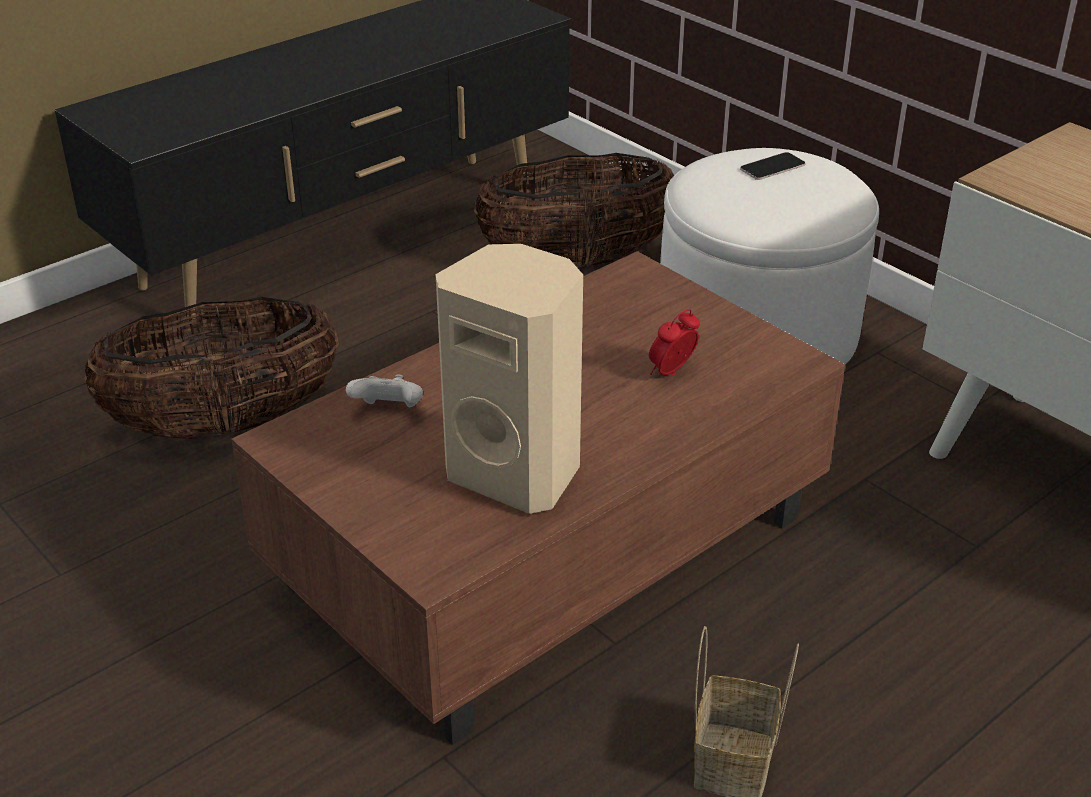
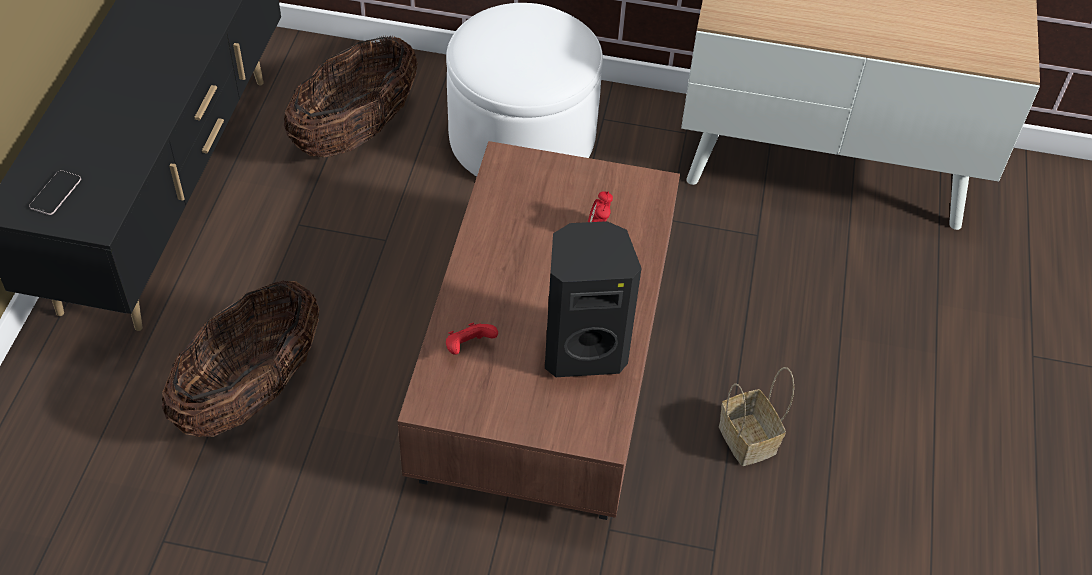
camera: 40 degrees left, 15 degrees up
white game controller [346,375,423,407] -> red game controller [446,323,498,355]
beige speaker [436,244,583,514] -> black speaker [545,221,641,377]
phone [740,152,806,180] -> phone moved to [29,170,81,215]

